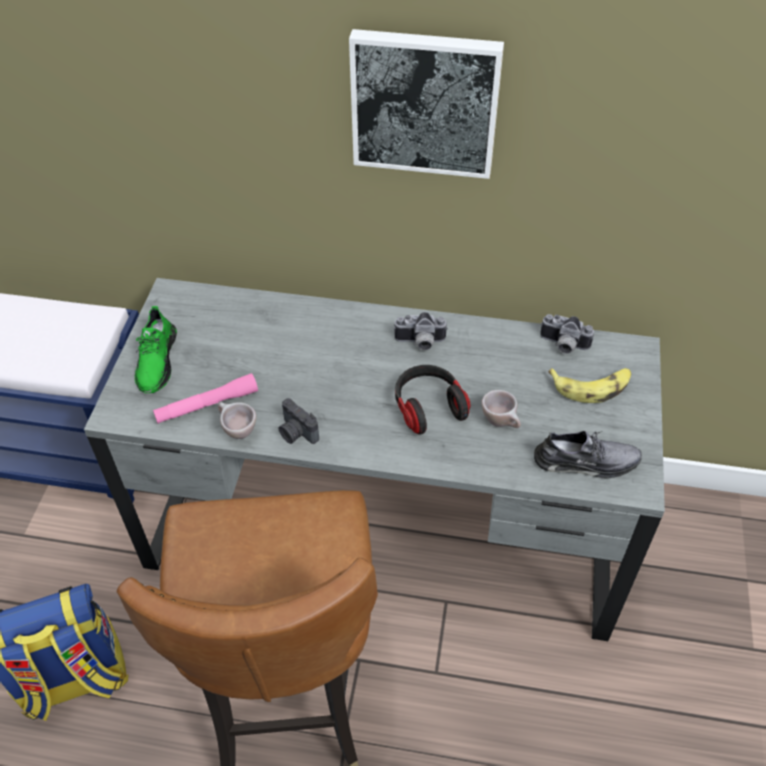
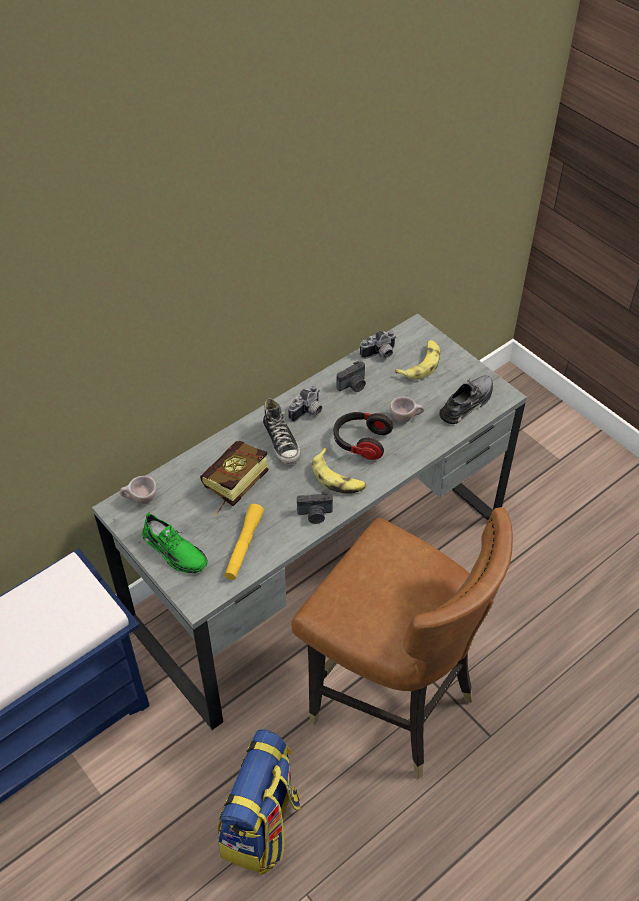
camera: 50 degrees left, 0 degrees up
pink flashlight [153,373,258,424] -> yellow flashlight [224,504,264,580]
beige cup [218,402,256,439] -> beige cup moved to [120,476,157,504]
picture [349,29,504,179] -> none
none -> book [200,441,268,516]
none -> shoe [263,398,300,464]
none -> banana [312,448,366,494]
none -> camera [336,361,366,392]

